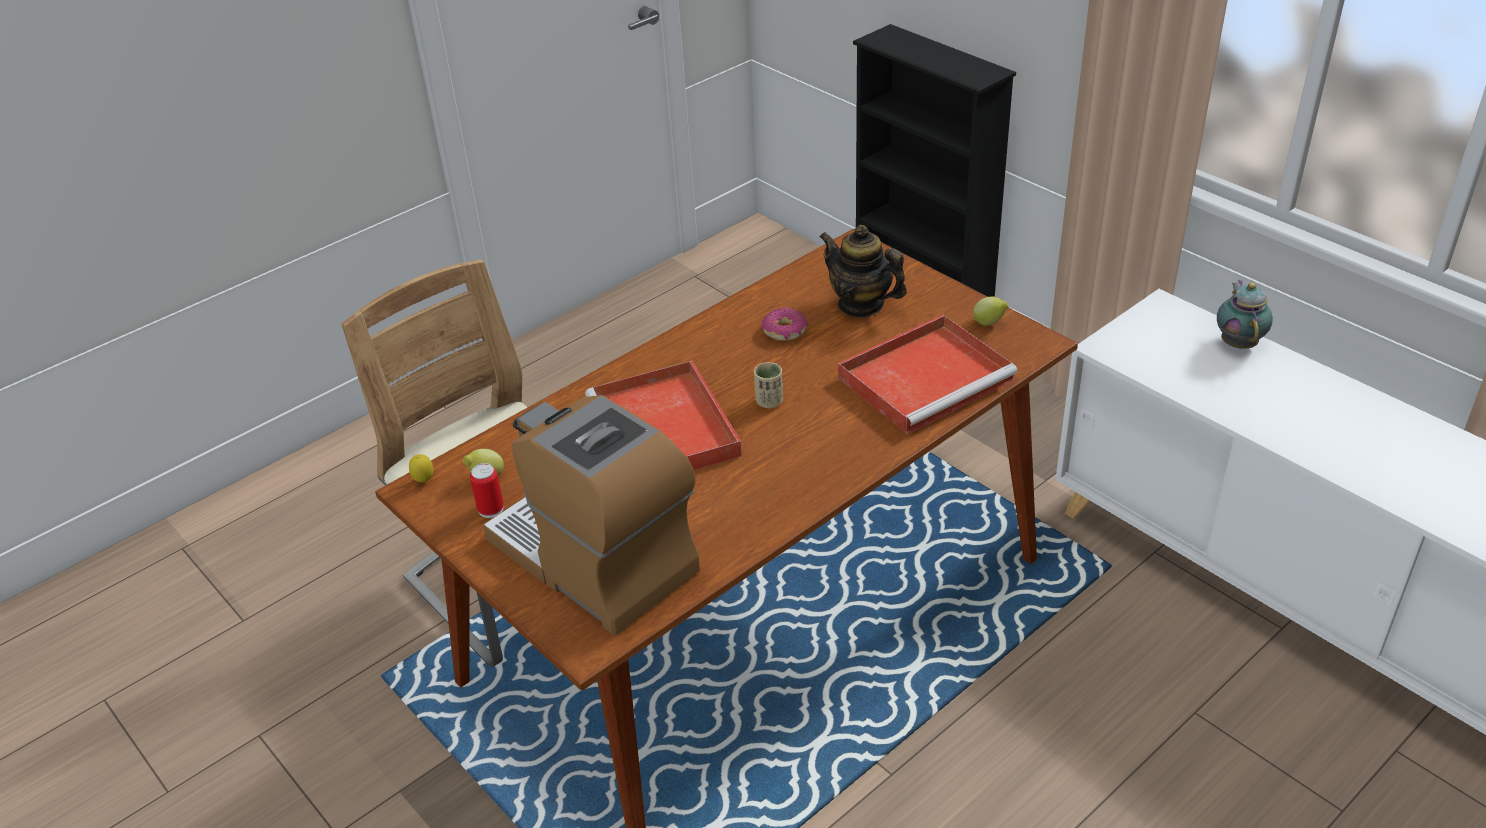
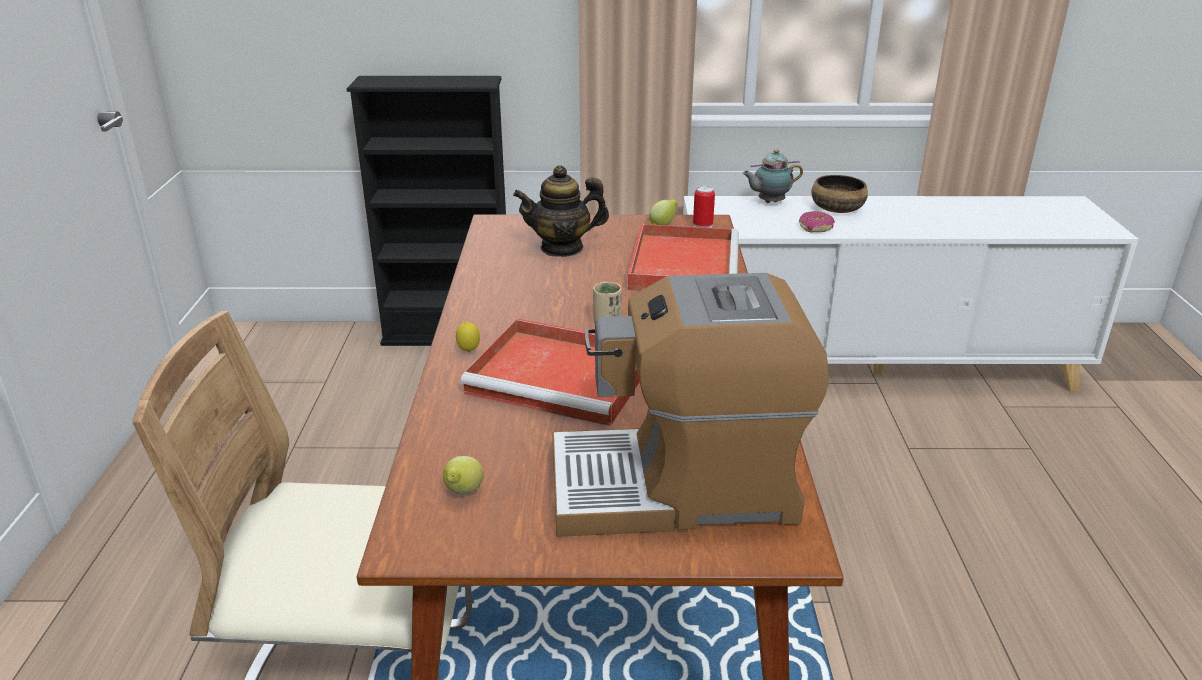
camera: 50 degrees left, 10 degrees down
lemon [409,454,433,482] -> lemon moved to [456,322,480,352]
can [470,463,504,518] -> can moved to [693,186,715,228]
donut [762,308,808,341] -> donut moved to [799,211,835,233]
teapot [1217,280,1273,349] -> teapot turned 60 degrees counterclockwise [742,149,803,203]
none -> bowl [811,175,868,213]

